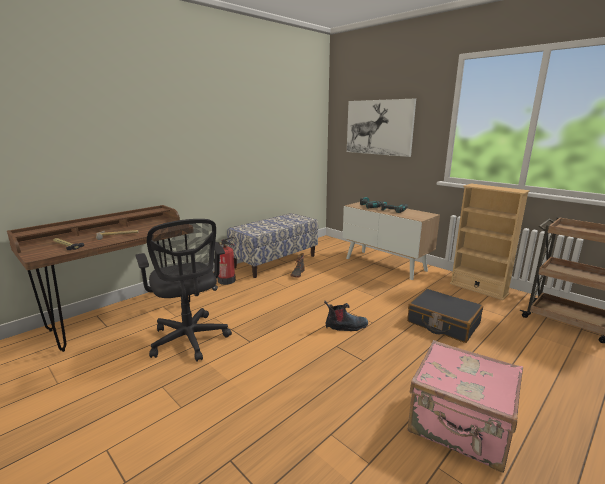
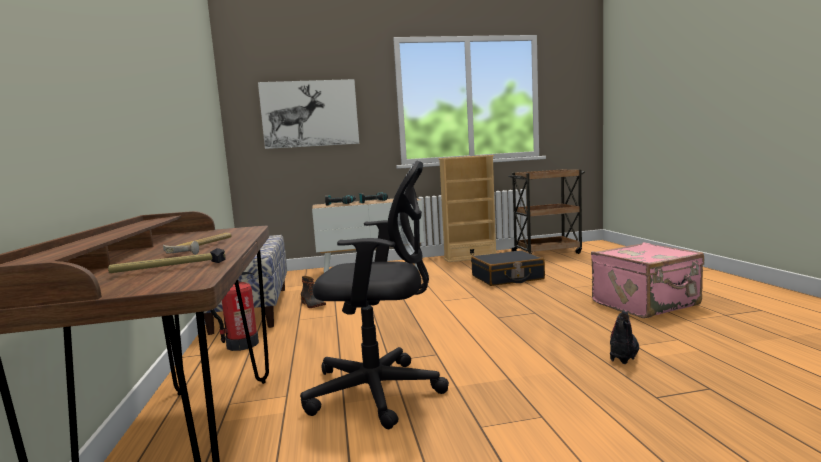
camera: 55 degrees left, 10 degrees down
boot [324,301,368,331] -> boot moved to [610,311,639,364]

